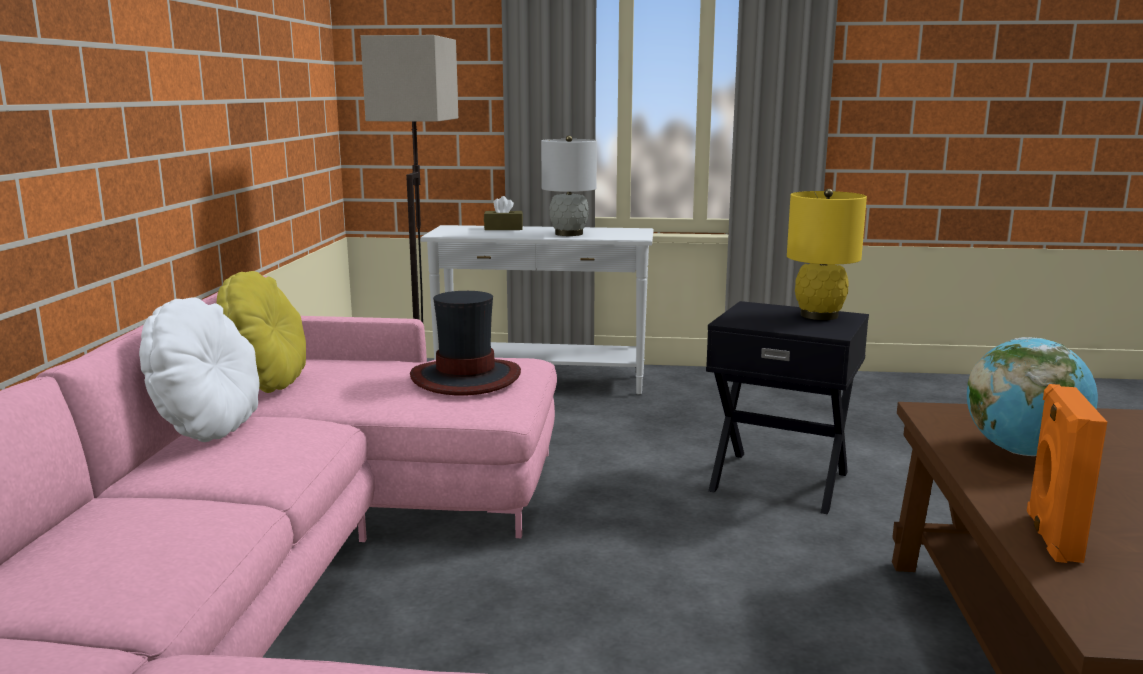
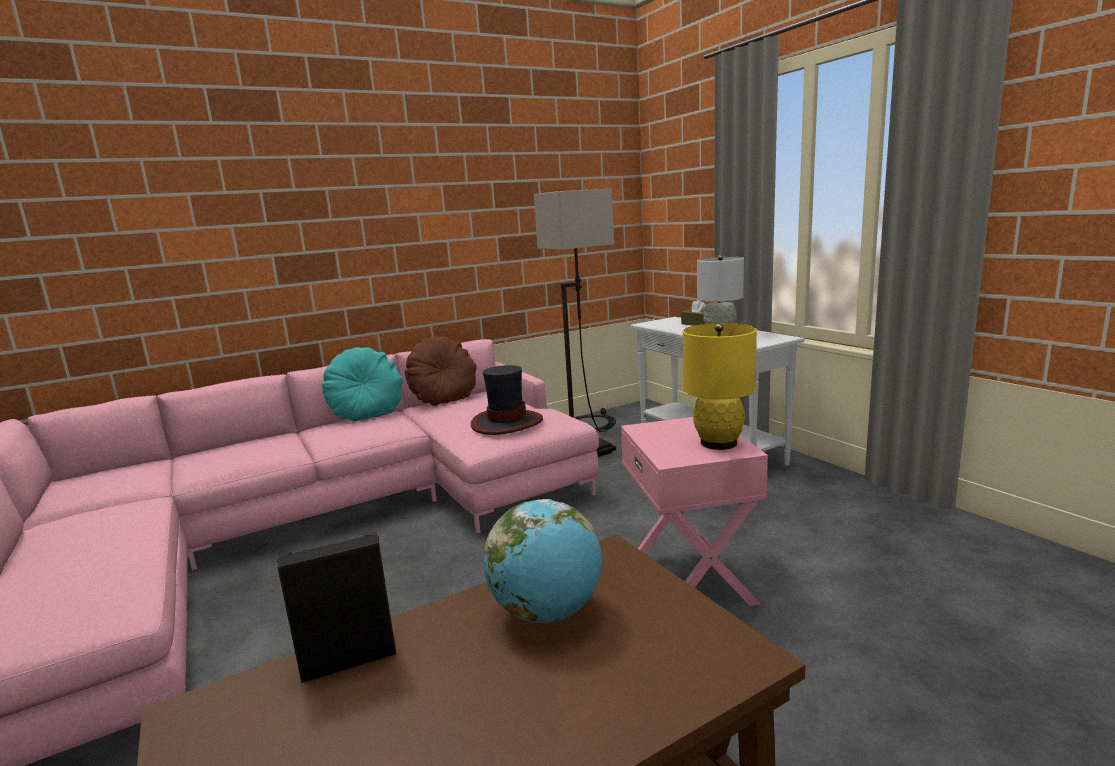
camera: 55 degrees right, 0 degrees up
white pillow [139,297,259,442] -> turquoise pillow [322,347,403,421]
yellow pillow [217,271,306,393] -> brown pillow [405,336,476,406]
black side table [706,301,869,514] -> pink side table [621,417,768,606]
orange speaker [1027,384,1107,563] -> black speaker [276,532,396,683]

